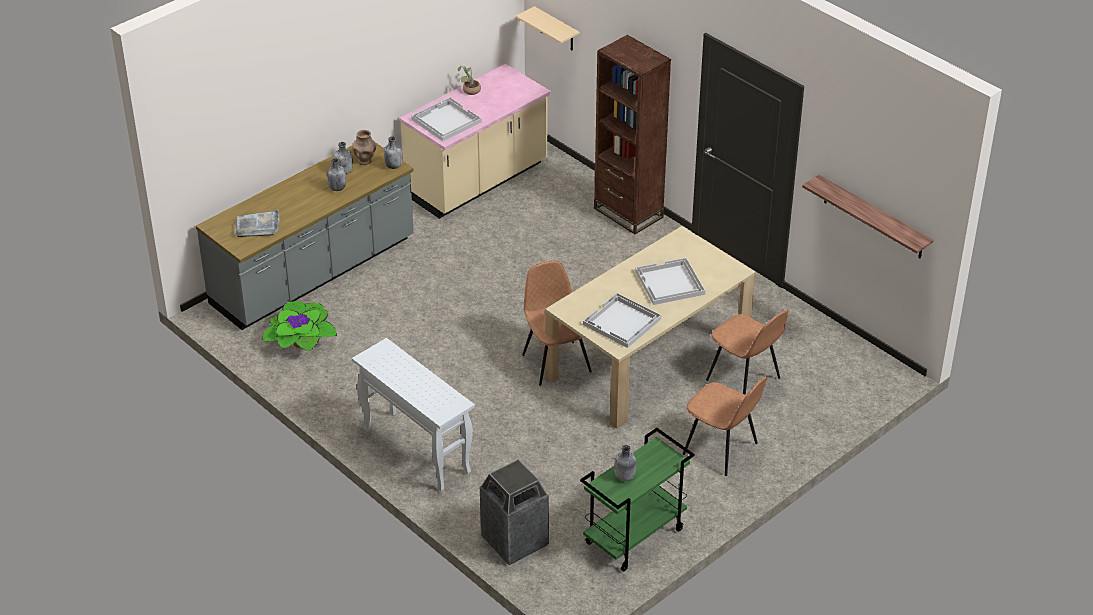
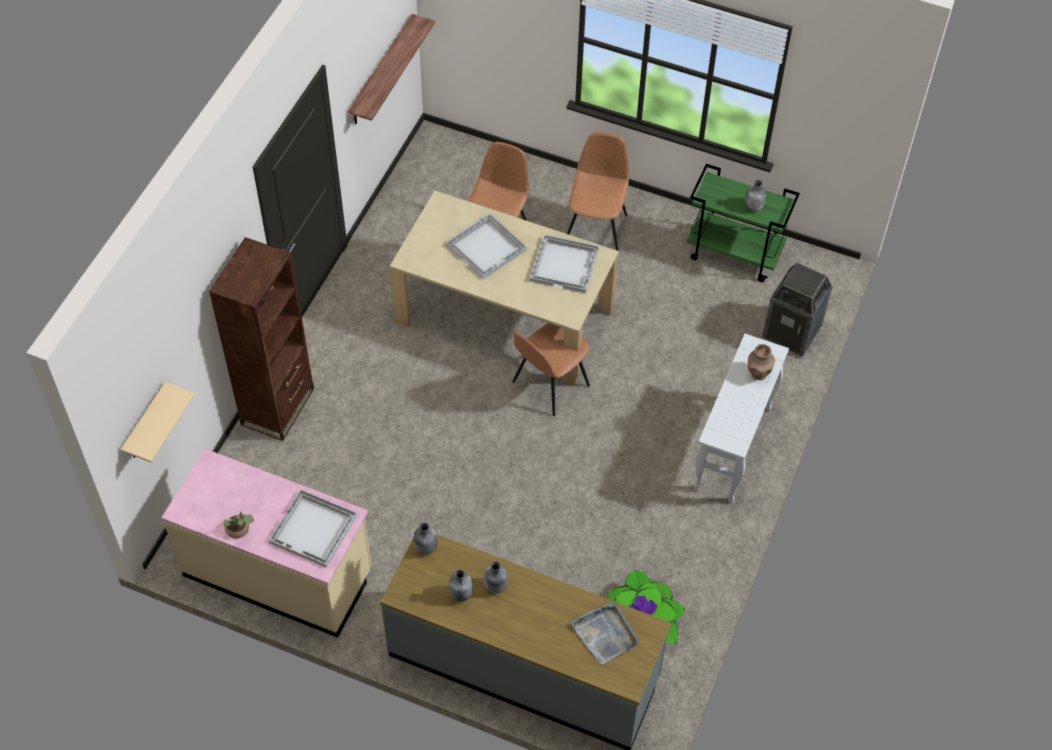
camera: 115 degrees left, 15 degrees up
brown vase [353,130,376,165] -> brown vase moved to [748,344,775,380]

